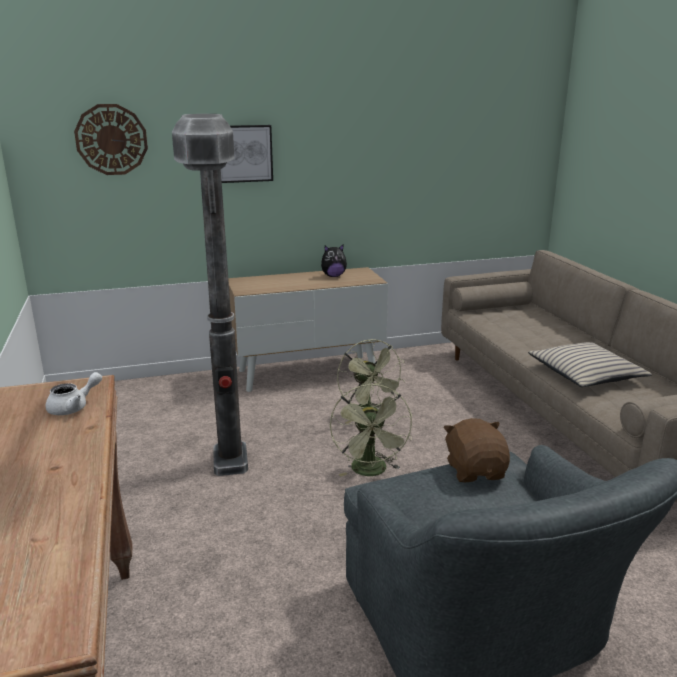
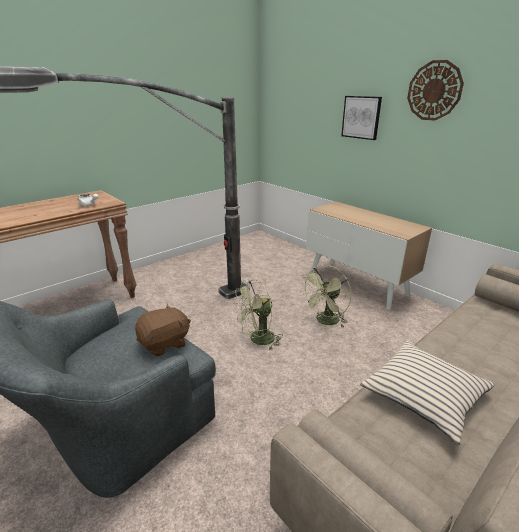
camera: 65 degrees right, 5 degrees up
wall clock [74,104,148,175] -> wall clock moved to [407,60,464,121]
plush toy [321,244,347,277] -> none

